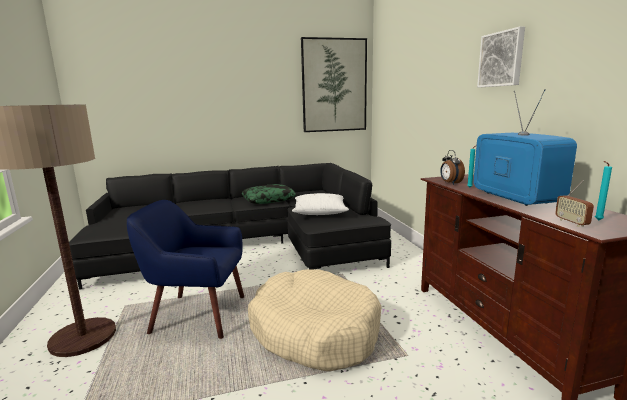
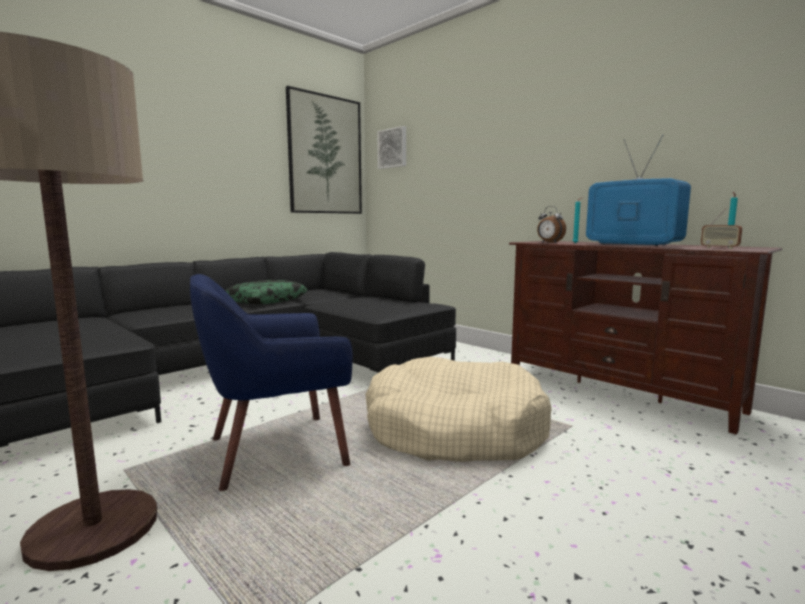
camera: 30 degrees left, 5 degrees down
white pillow [292,193,349,215] -> none
picture [477,26,525,87] -> picture moved to [377,126,406,169]

